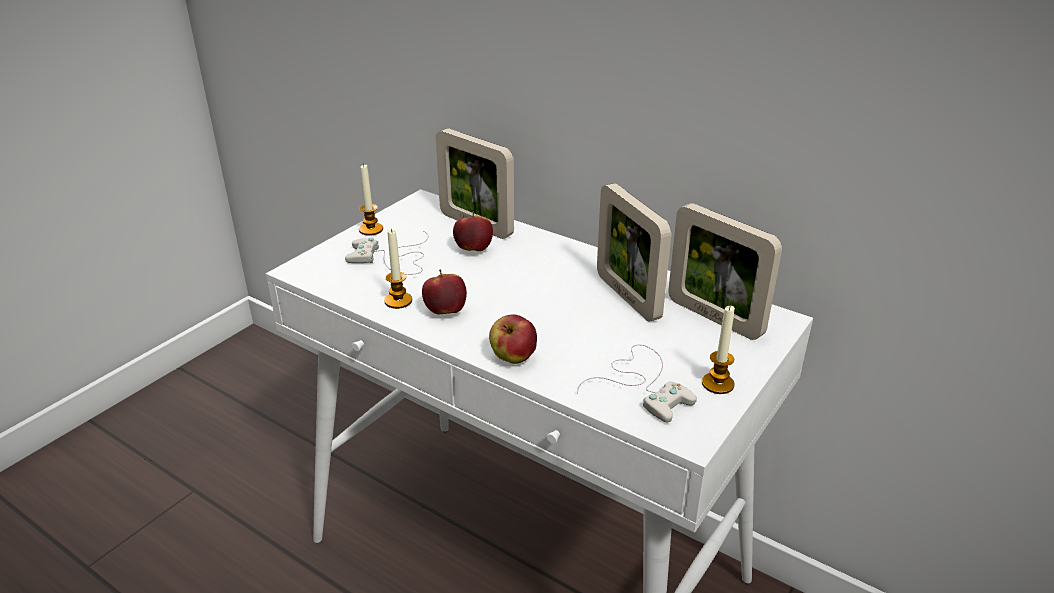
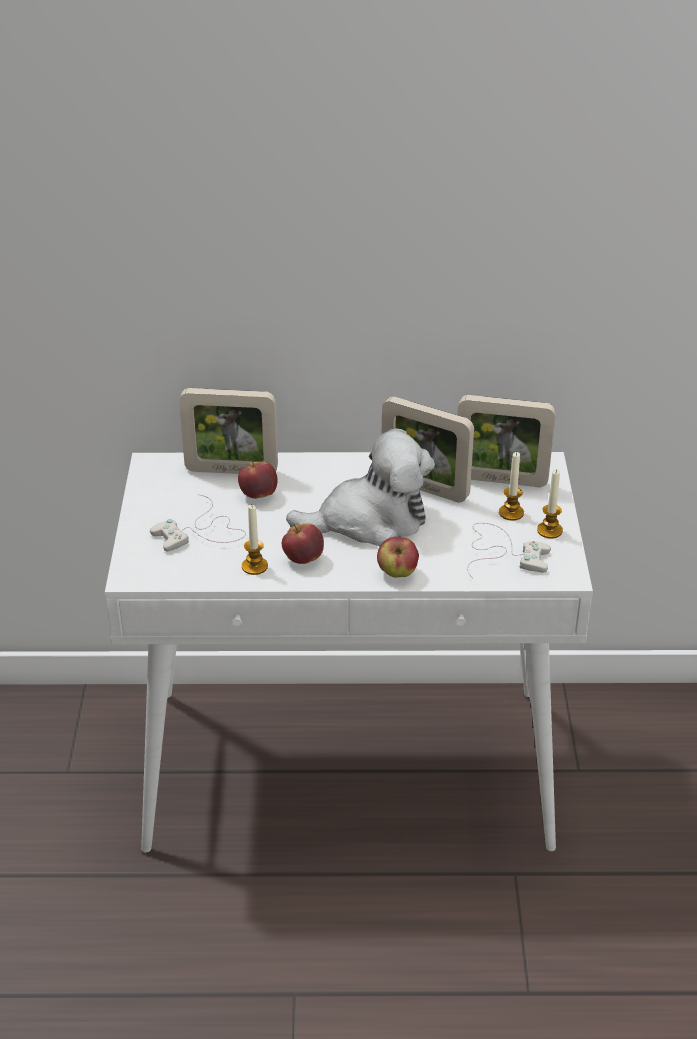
camera: 35 degrees left, 5 degrees up
candle [359,164,383,236] -> candle moved to [499,452,524,521]
none -> plush toy [286,428,435,547]

